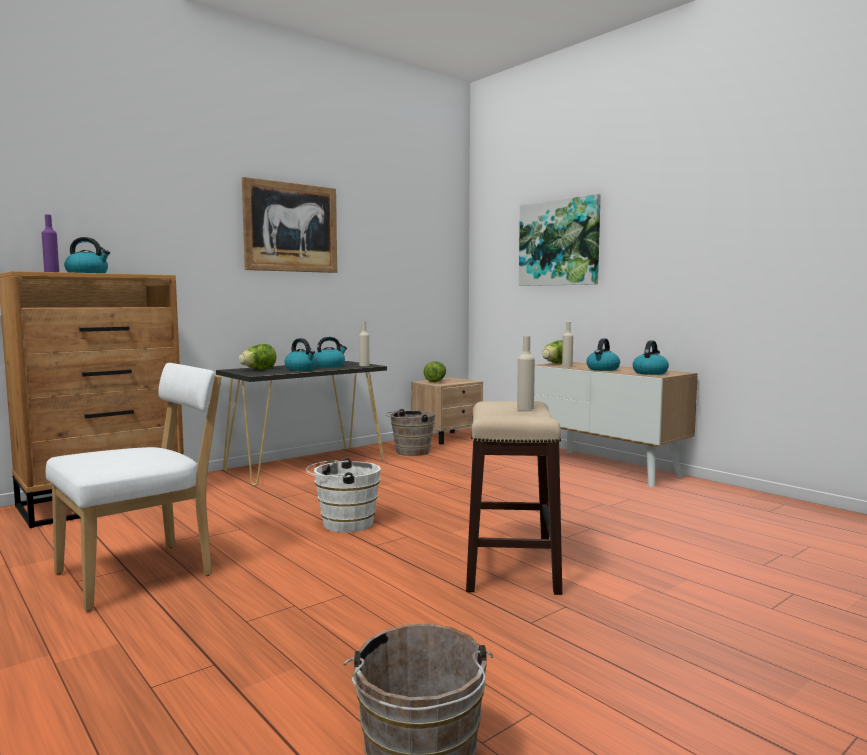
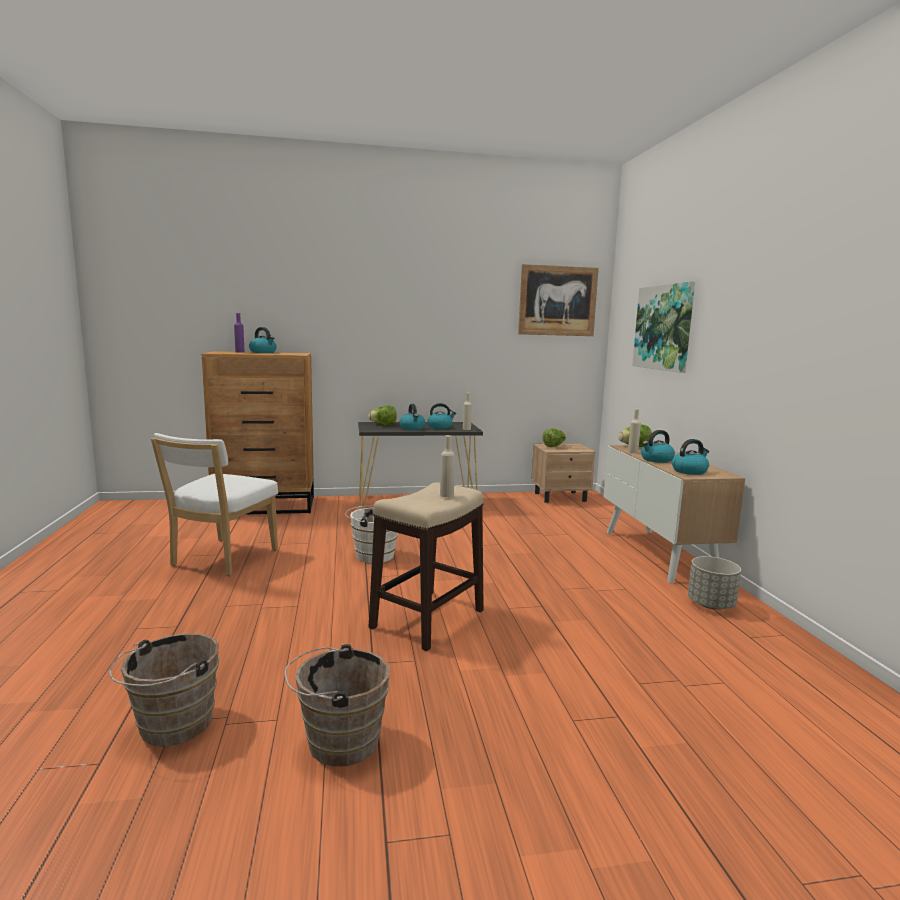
camera: 30 degrees right, 5 degrees up
white chair [46,363,221,611] -> white chair turned 120 degrees clockwise [151,433,278,576]
picture [242,177,337,273] -> picture moved to [518,264,599,336]
brown bucket [386,409,435,456] -> brown bucket moved to [285,644,390,767]
none -> grey planter [688,556,741,610]

